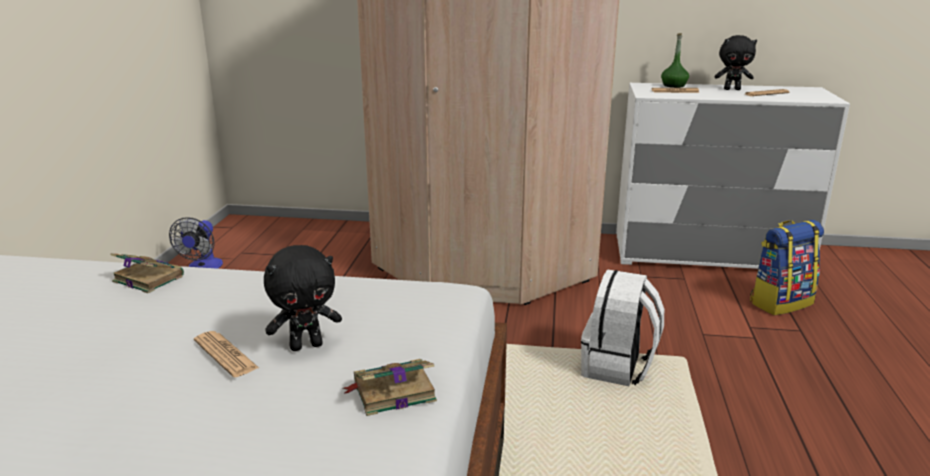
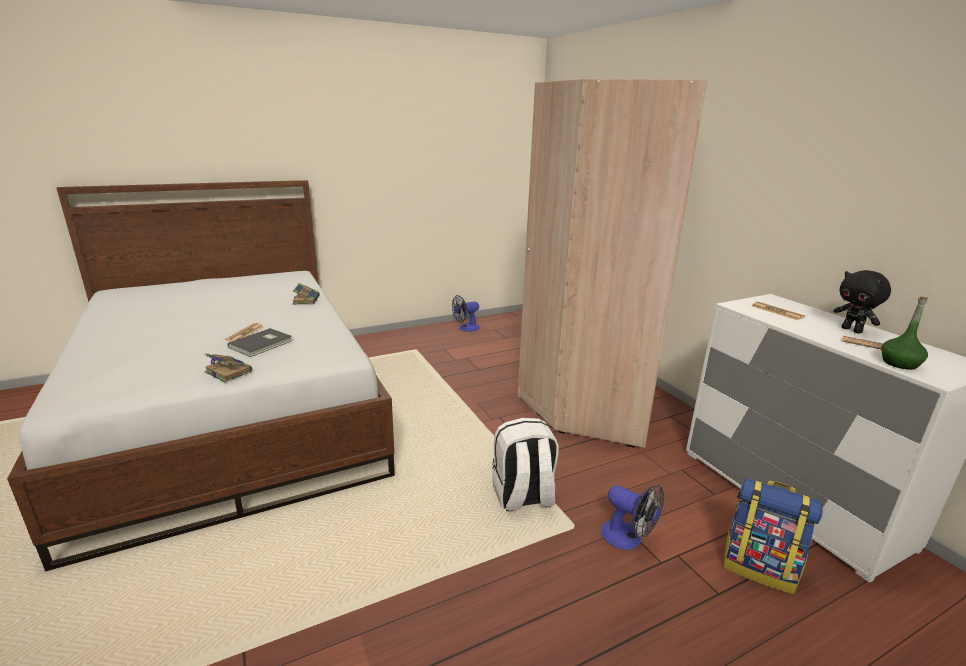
camera: 55 degrees right, 0 degrees up
black plush toy [264,245,342,351] -> grey book [228,328,293,357]
green bottle [661,33,689,88] -> green bottle moved to [881,297,928,370]
none -> fan [601,485,664,550]

